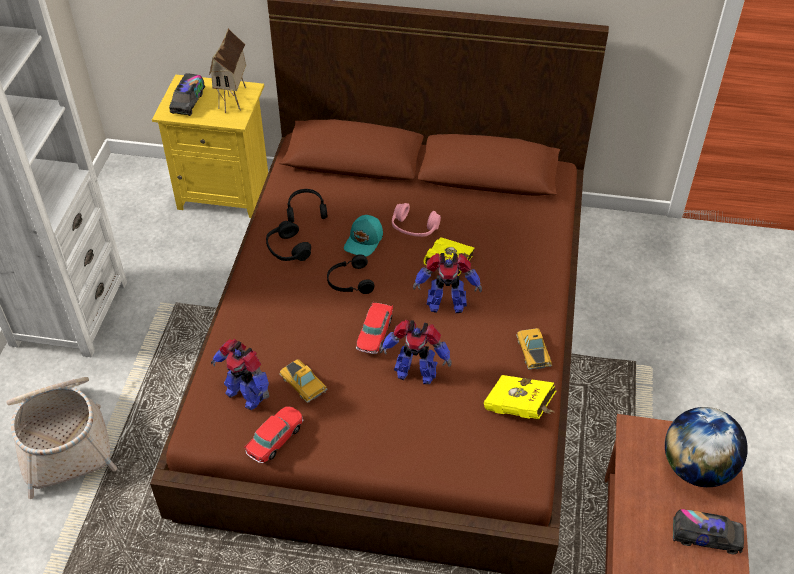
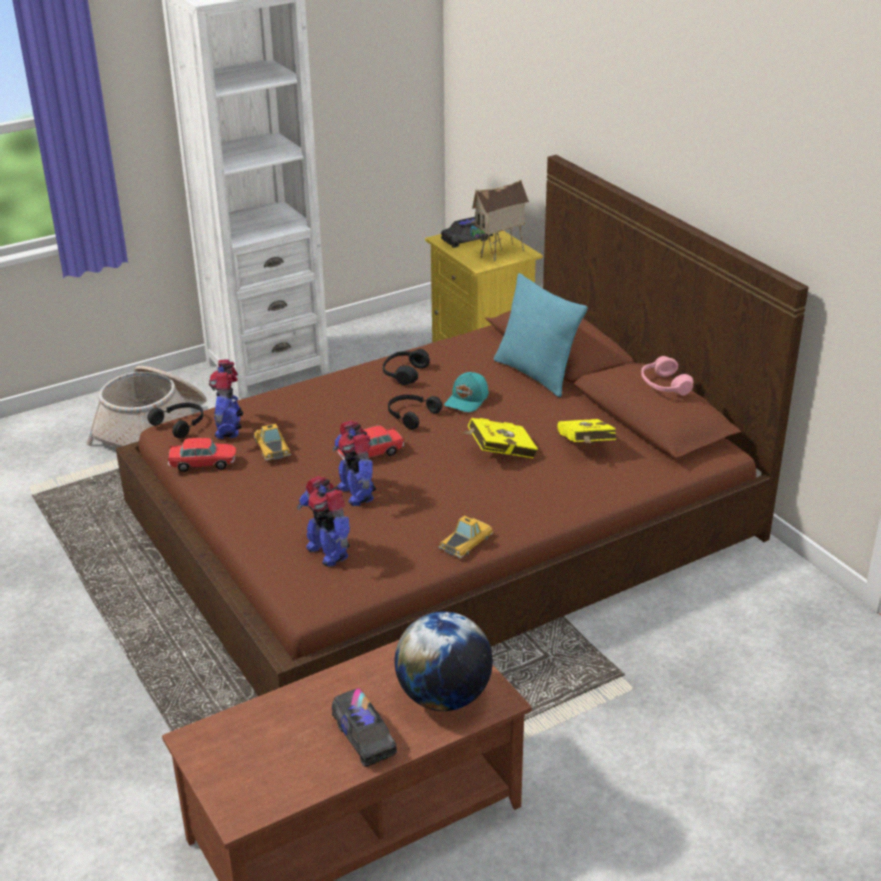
camera: 50 degrees right, 15 degrees down
toy car [279,359,327,403] -> toy car turned 150 degrees clockwise [254,424,291,461]
black headphones [287,189,328,223] -> black headphones moved to [147,403,203,438]
turquoise cap [344,215,383,257] -> turquoise cap turned 45 degrees counterclockwise [444,372,488,412]
pink headphones [392,203,441,237] -> pink headphones moved to [641,356,693,396]
toy robot [413,253,482,313] -> toy robot moved to [297,476,350,567]
yellow book [484,375,556,419] -> yellow book moved to [558,419,616,443]
none -> turquoise pillow [494,273,587,397]

